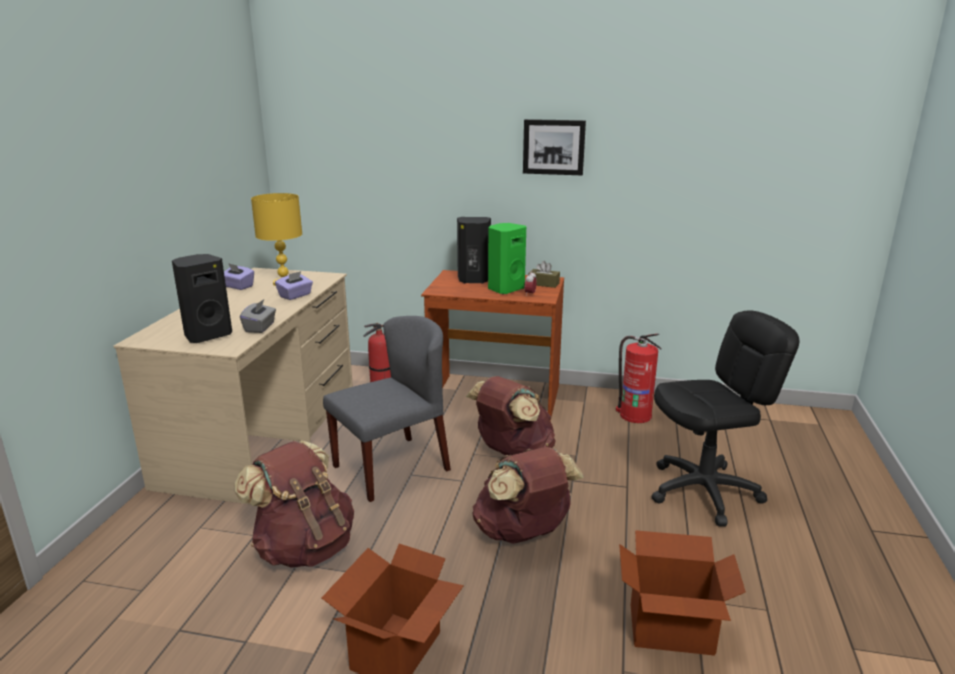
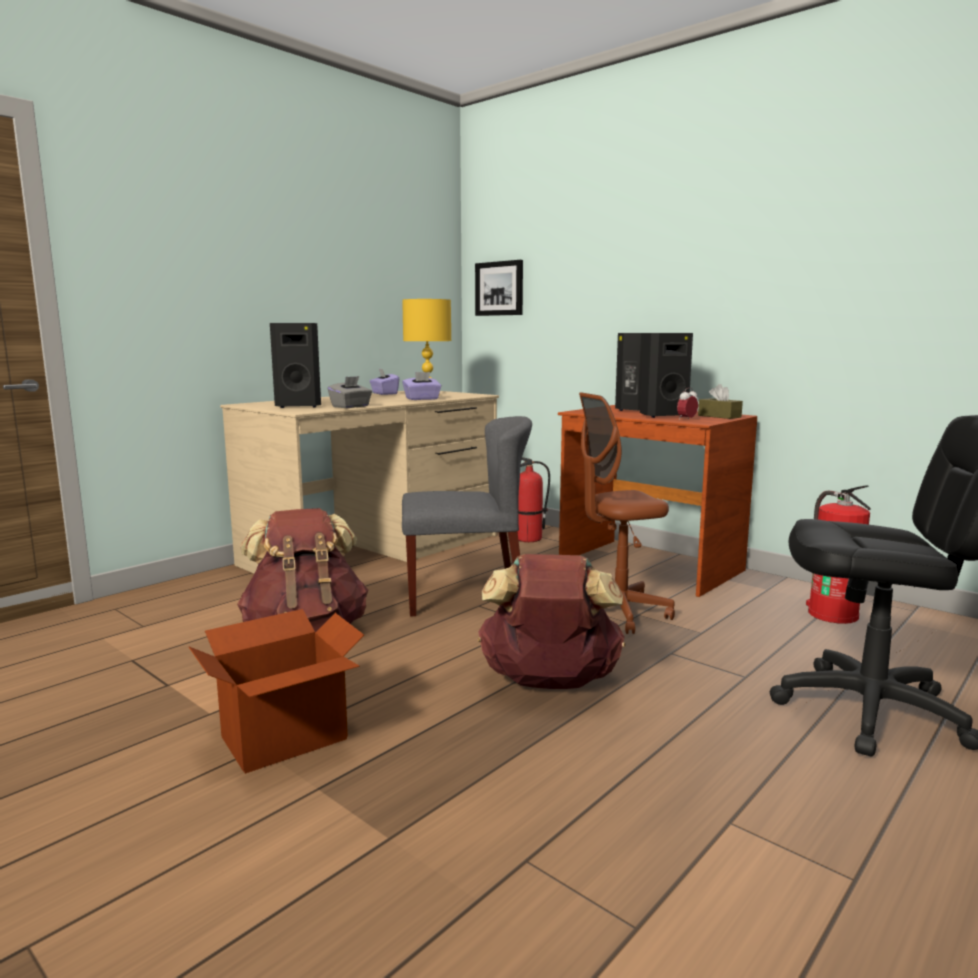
camera: 30 degrees right, 10 degrees down
brown backpack [466,376,555,456] -> brown office chair [579,392,675,634]
green speaker [488,223,526,294] -> black speaker [640,333,693,418]
picture [523,119,586,175] -> picture moved to [475,260,523,316]
cardboard box [619,530,746,656] -> none

